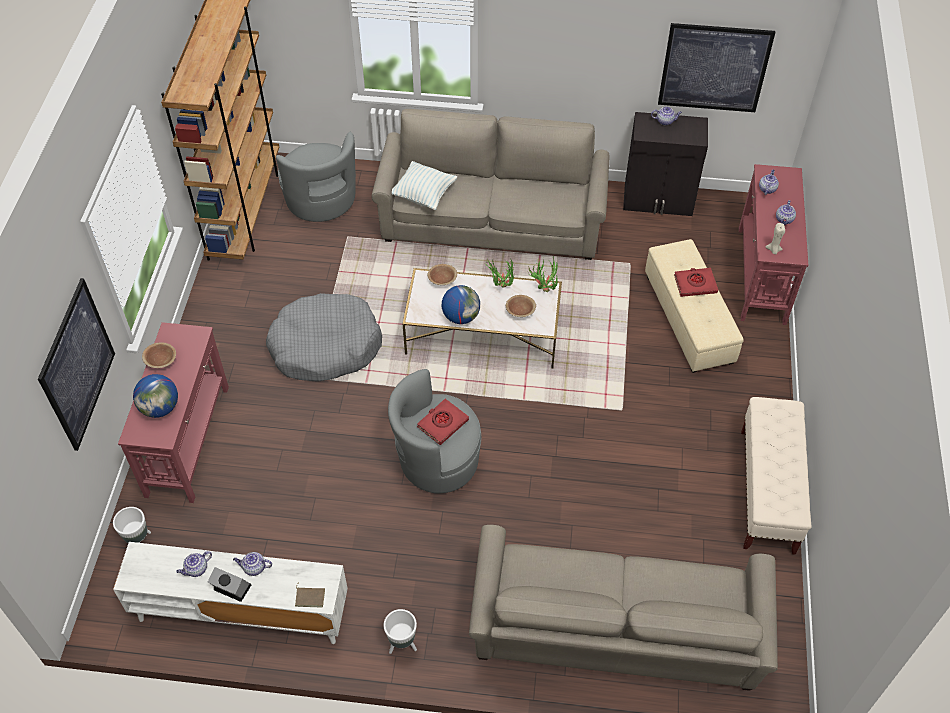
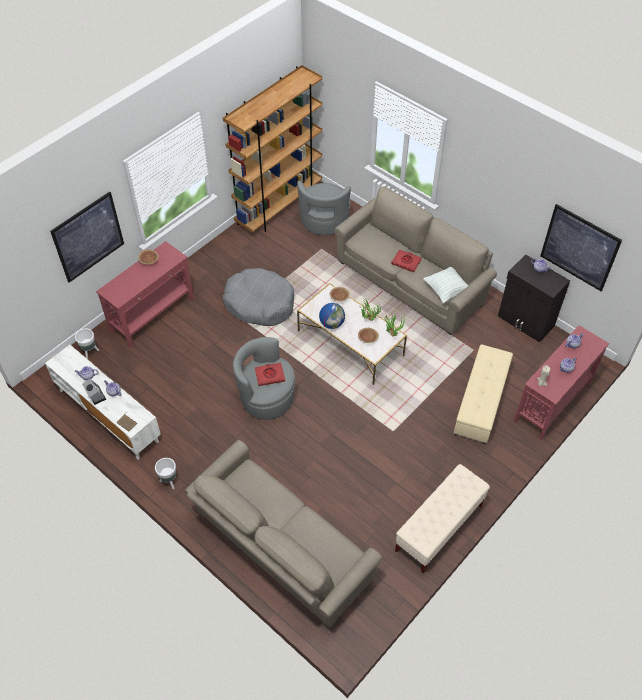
camera: 35 degrees right, 0 degrees up
globe [133,374,178,418] -> none
pillow [392,161,458,210] -> pillow moved to [423,267,468,303]
red book [674,268,718,297] -> red book moved to [391,249,422,272]

